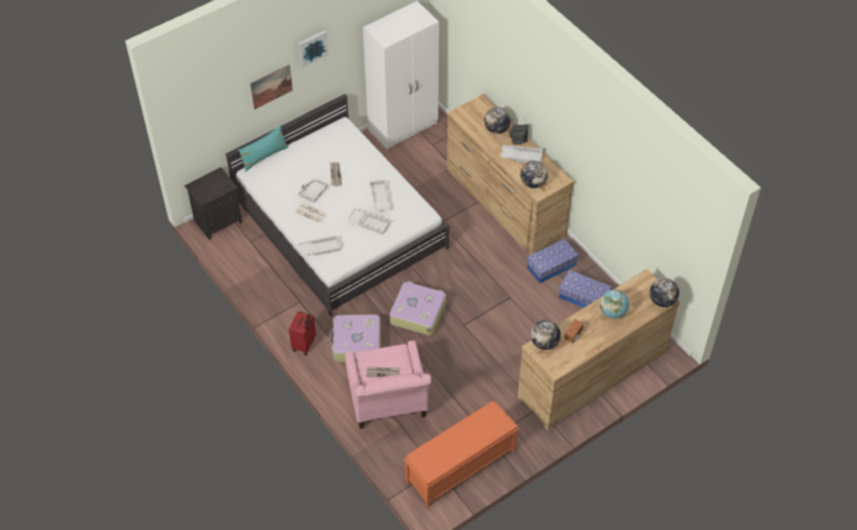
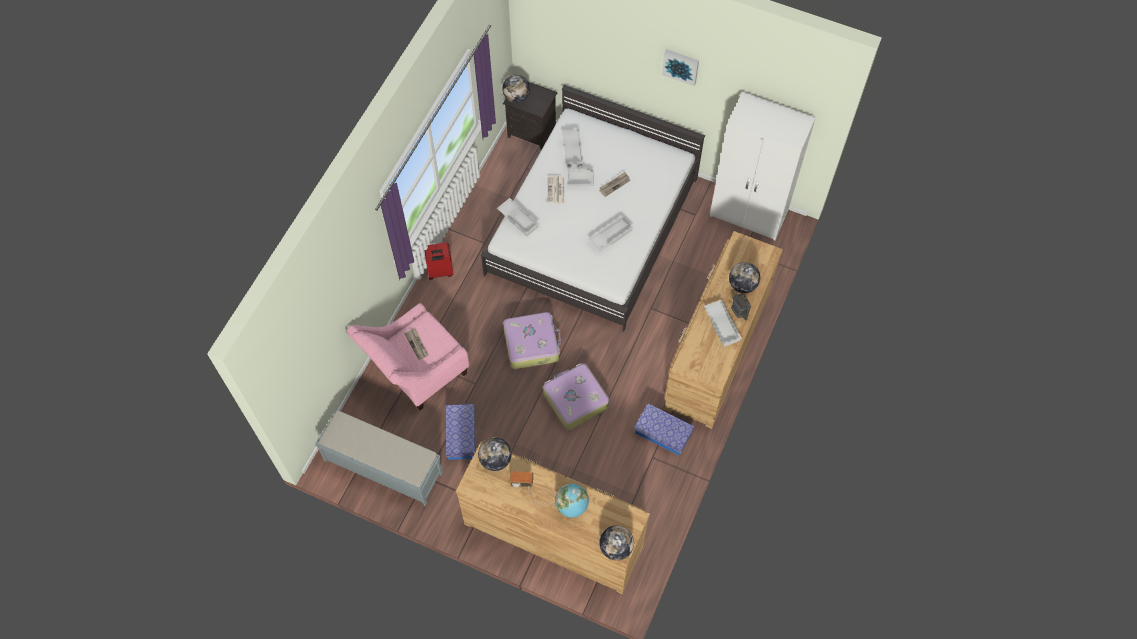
camera: 60 degrees right, 10 degrees up
turquoise pillow [238,126,288,172] -> none
picture [250,65,293,110] -> none
suitcase [328,314,381,362] -> suitcase moved to [543,363,609,430]
white tray [347,208,391,235] -> white tray moved to [562,128,584,167]
orange bench [404,401,519,508] -> grey bench [315,410,443,506]
globe [520,161,548,188] -> globe moved to [502,75,530,103]
storage box [558,270,612,308] -> storage box moved to [446,404,475,460]

